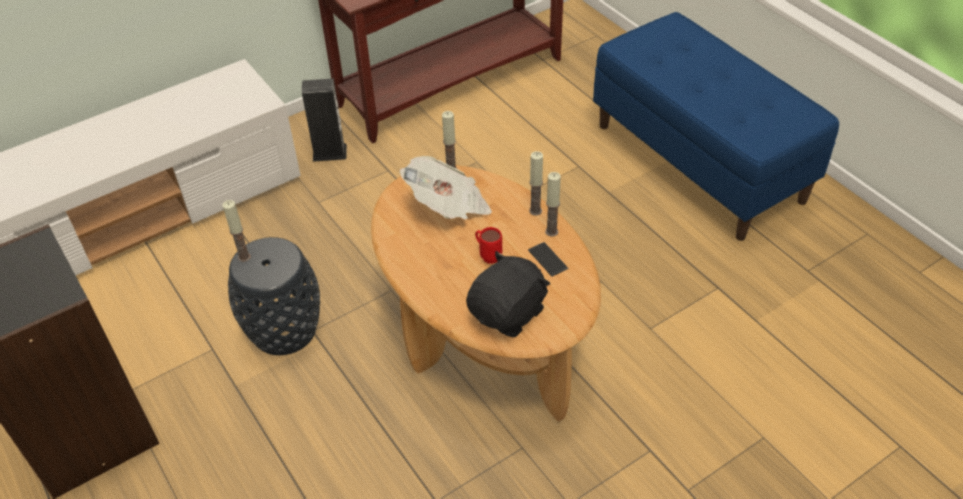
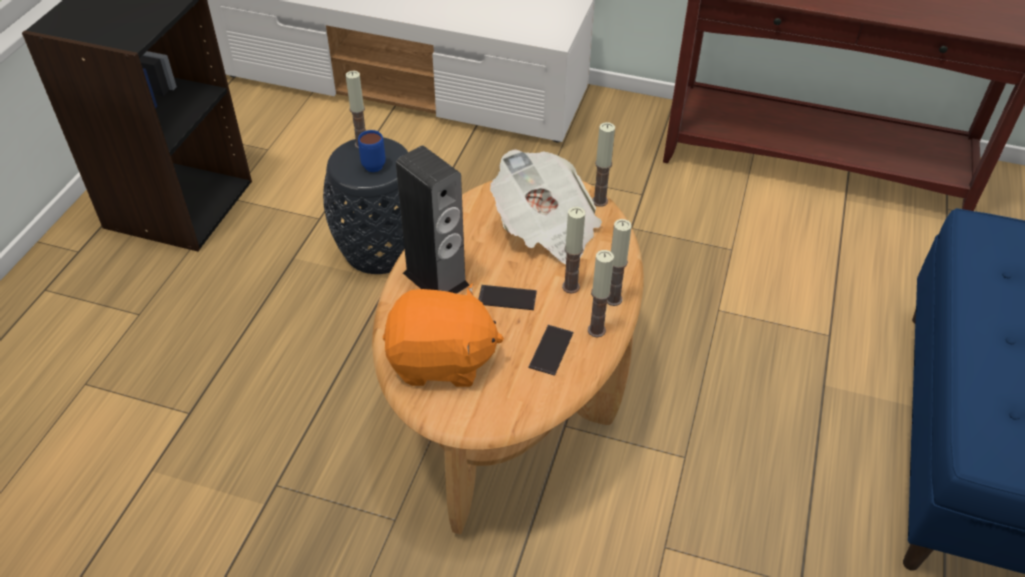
camera: 50 degrees right, 0 degrees up
speaker [302,79,347,162] -> speaker moved to [396,146,469,294]
black plush toy [466,251,550,337] -> orange plush toy [383,284,504,387]
red mug [475,227,502,264] -> phone [478,285,537,310]
none -> blue mug [358,130,386,172]
none -> candle [562,207,585,294]

